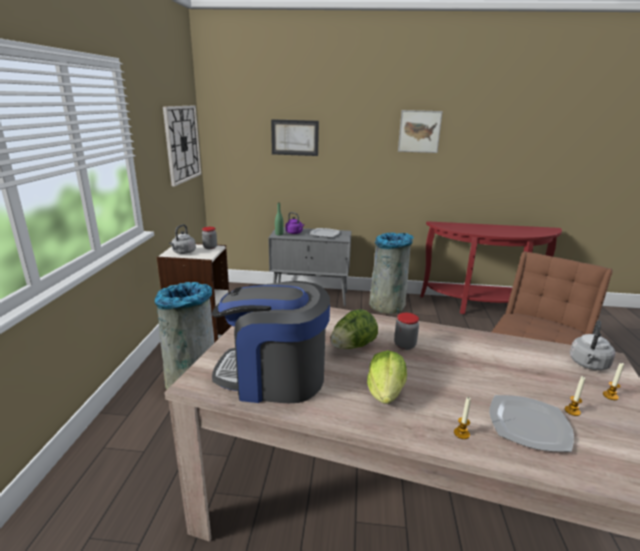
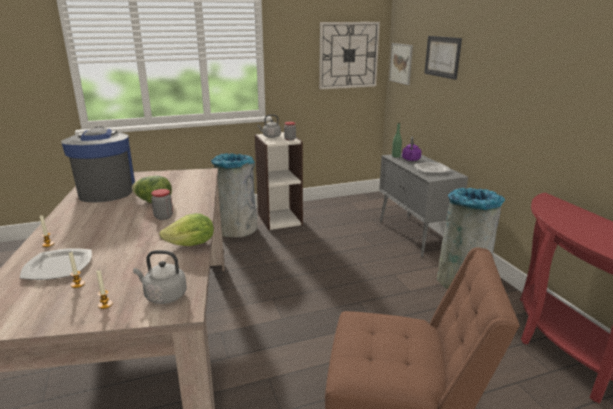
camera: 65 degrees right, 0 degrees up
lettuce [367,350,407,404] -> lettuce moved to [159,213,214,246]
picture [398,110,443,153] -> picture moved to [389,43,413,85]

